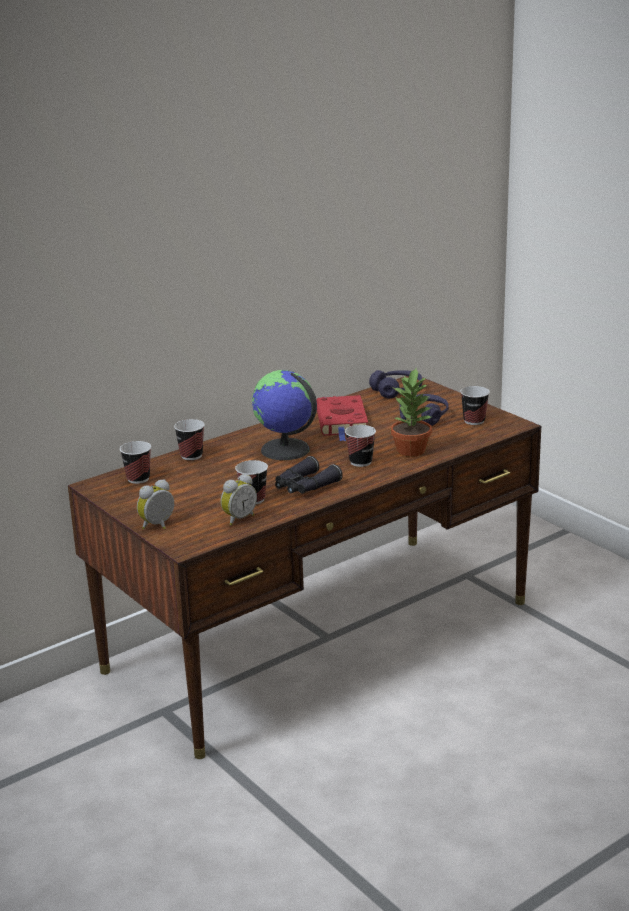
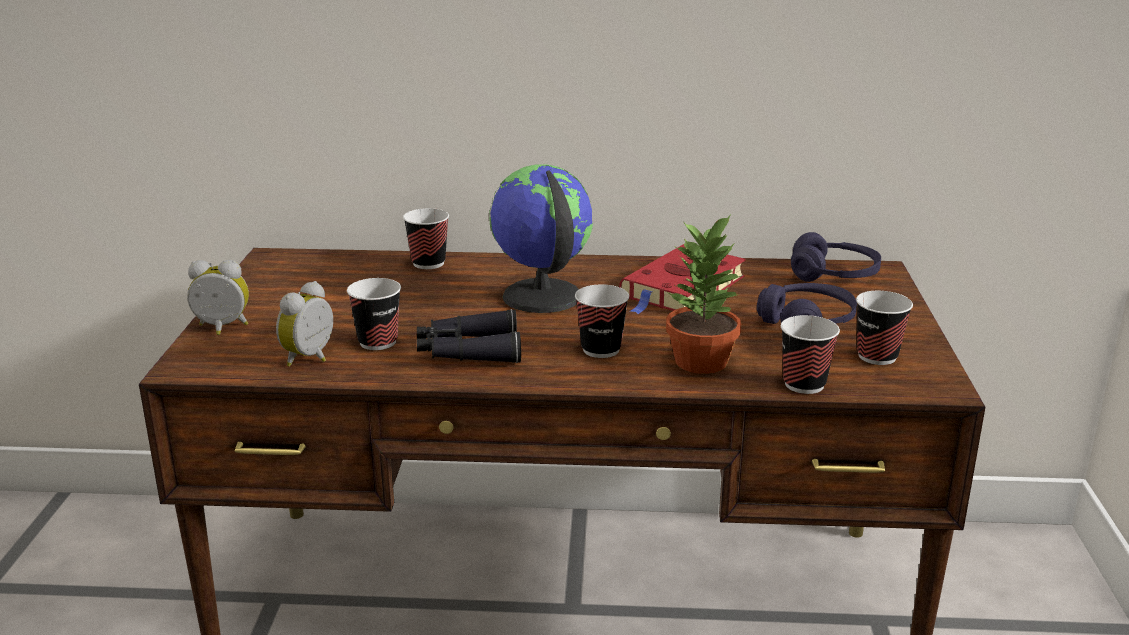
camera: 40 degrees right, 0 degrees up
cup [120,441,151,484] -> cup moved to [781,315,840,394]
alarm clock [221,474,257,526] -> alarm clock turned 120 degrees clockwise [276,281,333,366]

